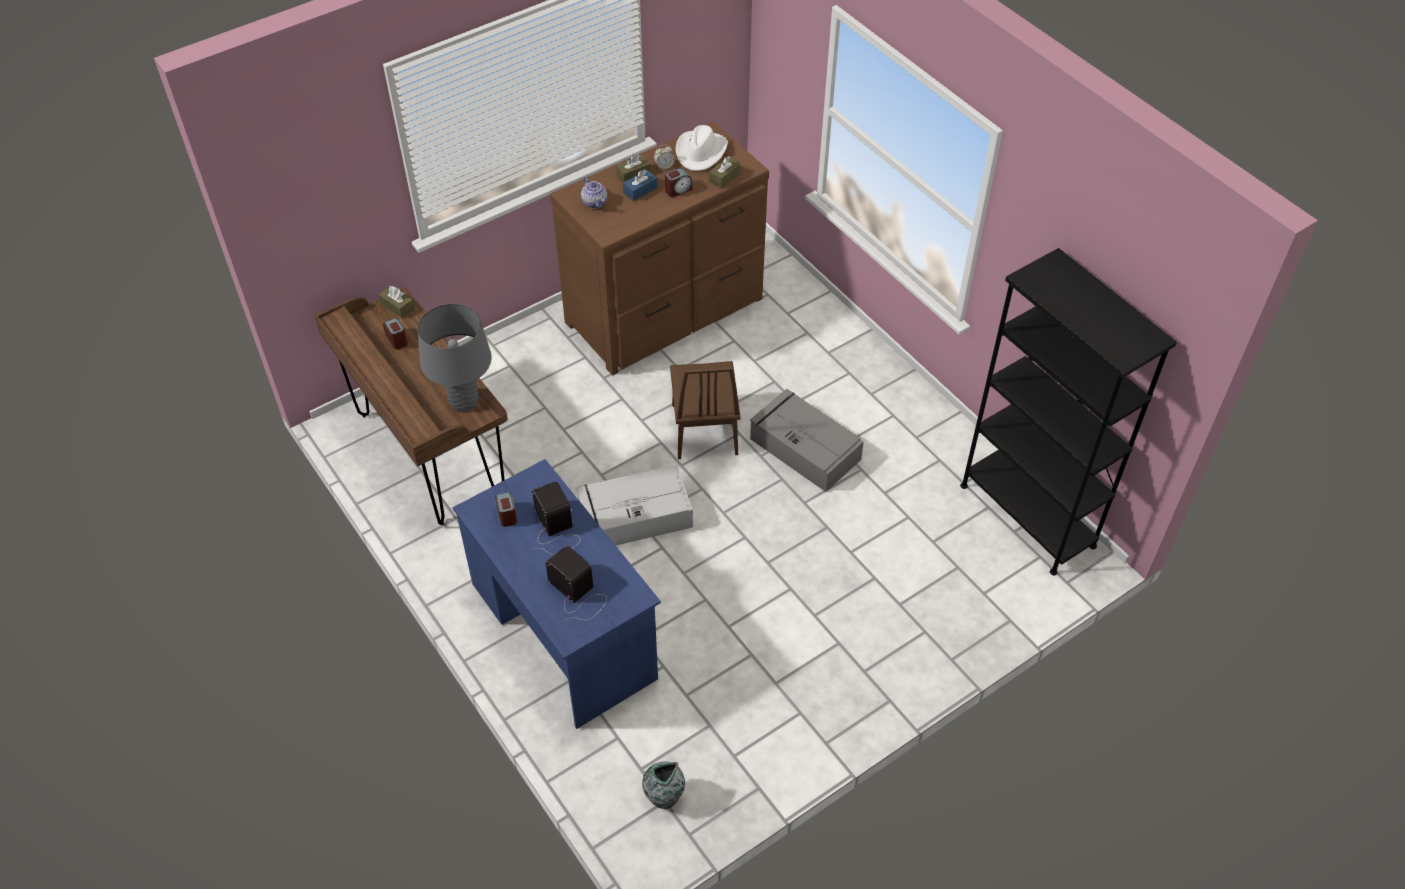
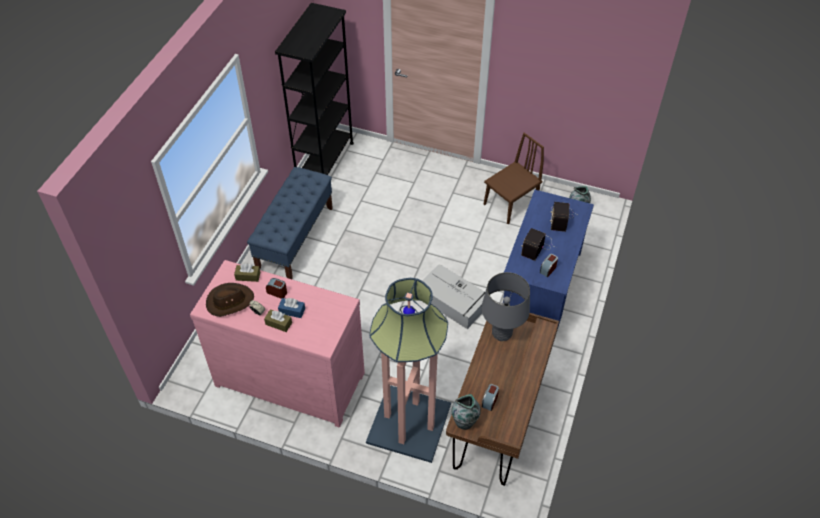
camera: 125 degrees left, 0 degrees up
brown tissue box [379,286,414,318] -> vase [451,394,481,430]
brown dresser [550,121,769,375] -> pink dresser [190,260,365,427]
teapot [581,177,607,209] -> none
brown chair [670,361,741,459] -> brown chair moved to [484,133,544,224]
white hat [675,125,728,171] -> brown hat [206,283,254,317]
grey storage box [750,389,864,492] -> none
none -> blue bench [247,167,333,279]
none -> floor lamp [366,278,451,463]

